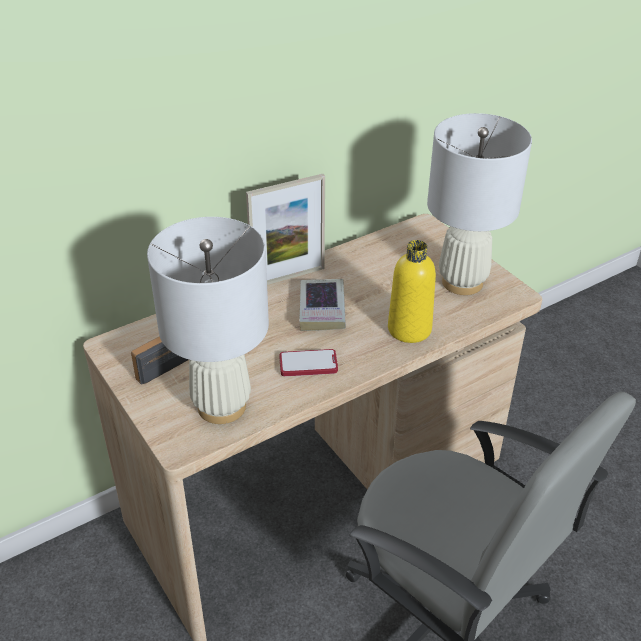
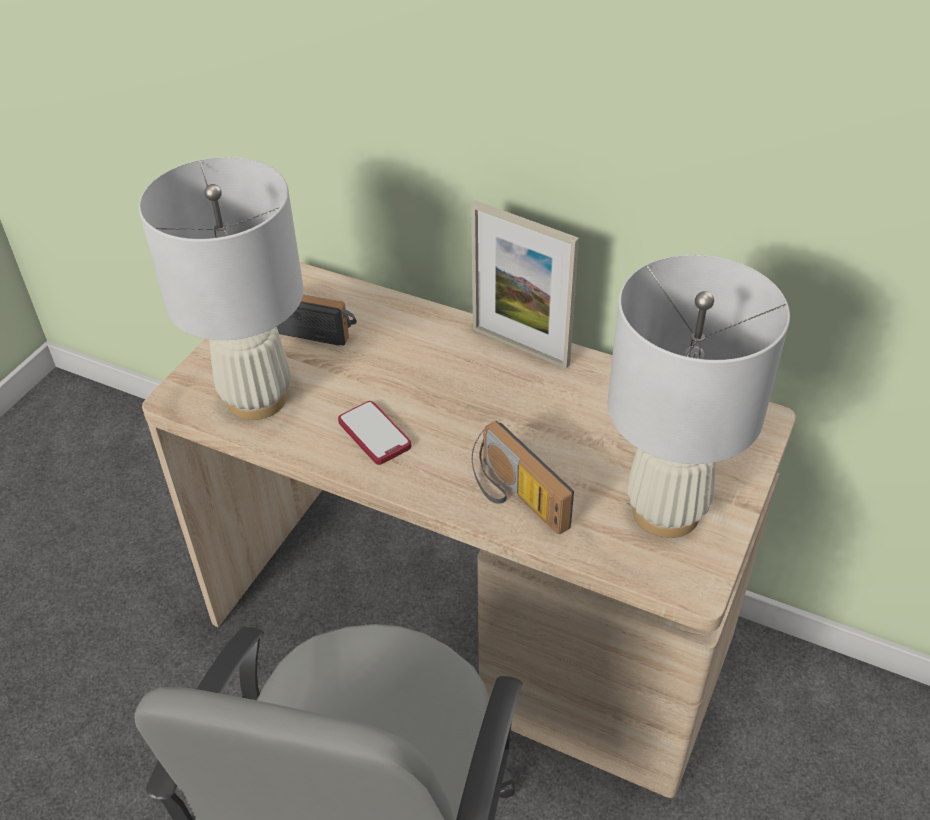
camera: 60 degrees right, 5 degrees up
book [299,279,346,331] -> none
yellow bottle [388,240,436,343] -> radio [472,421,574,534]

